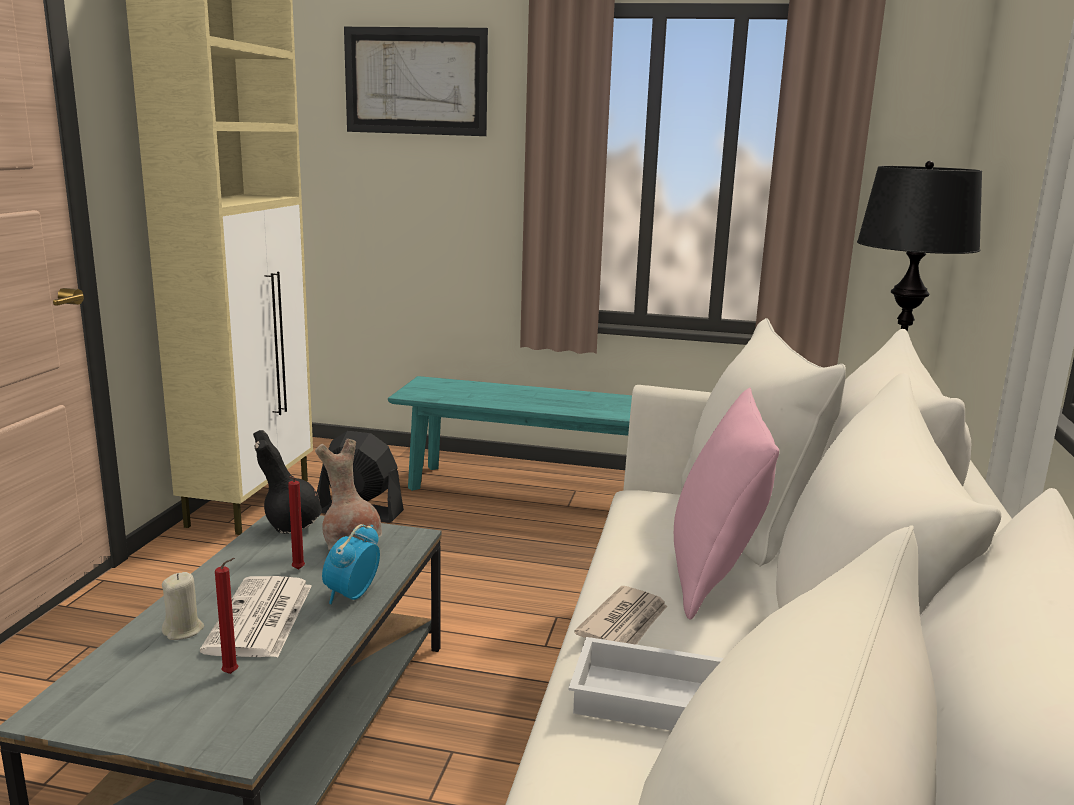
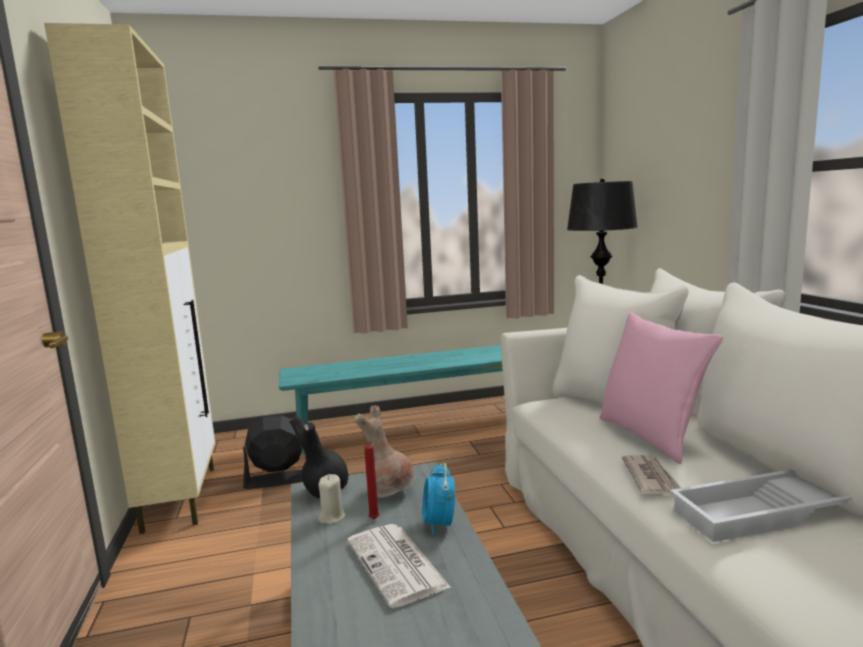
camera: 25 degrees left, 5 degrees down
beige candle [162,572,204,640] -> beige candle moved to [318,474,346,524]
red candle [215,558,238,674] -> none
picture [344,27,488,136] -> none

